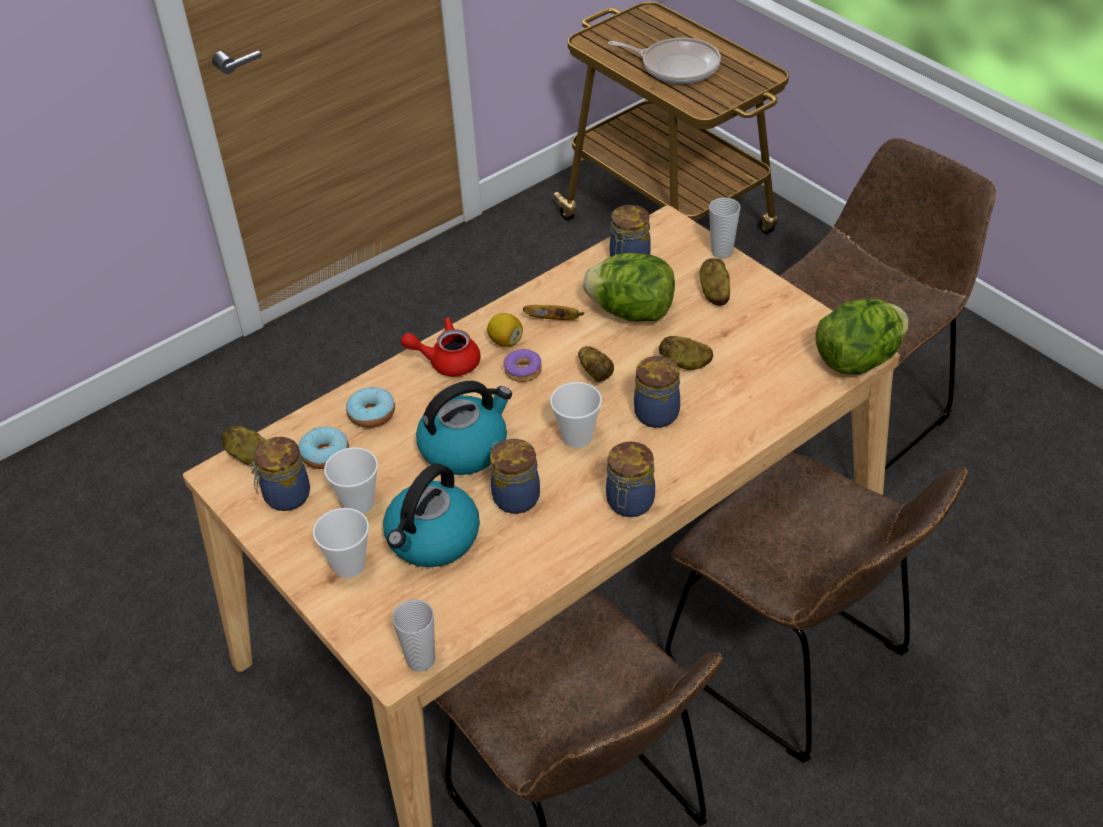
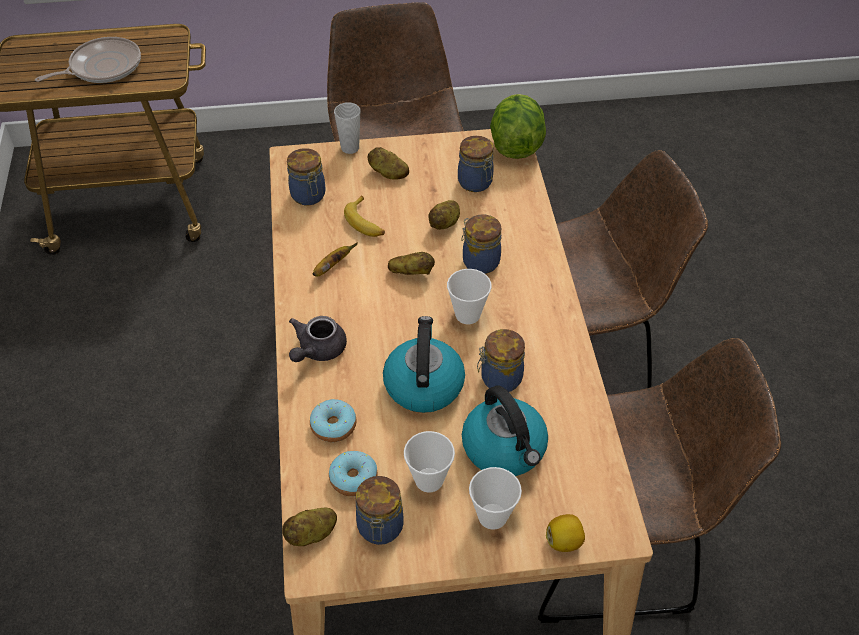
camera: 60 degrees left, 5 degrees up
cup [392,599,435,672] -> none
red teapot [401,317,481,376] -> grey teapot [289,316,347,362]
lemon [487,313,523,347] -> lemon moved to [546,514,585,552]
donut [504,349,542,382] -> none
lettuce [583,253,675,322] -> banana [344,195,385,237]
jar [606,442,655,517] -> jar moved to [458,136,494,192]

